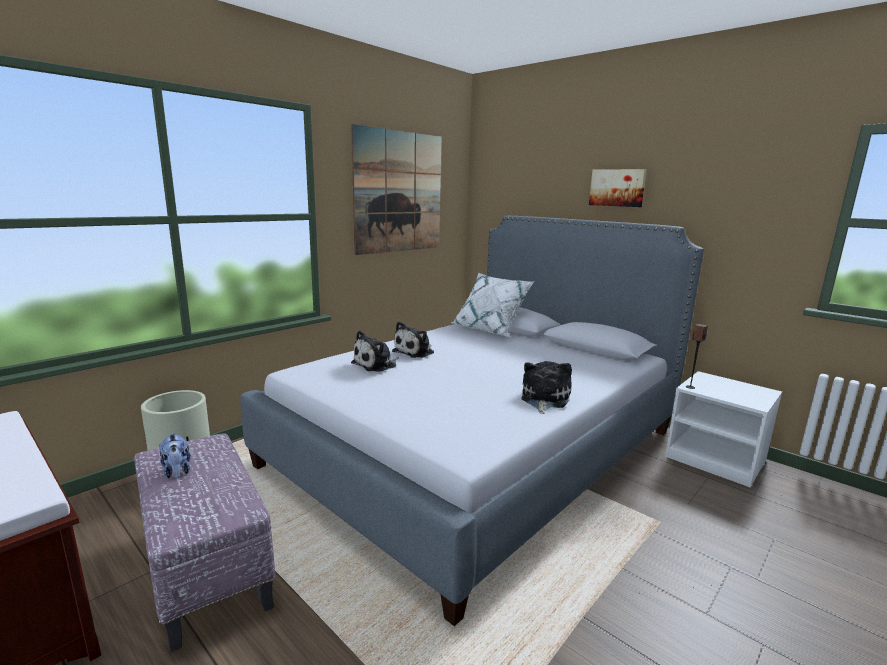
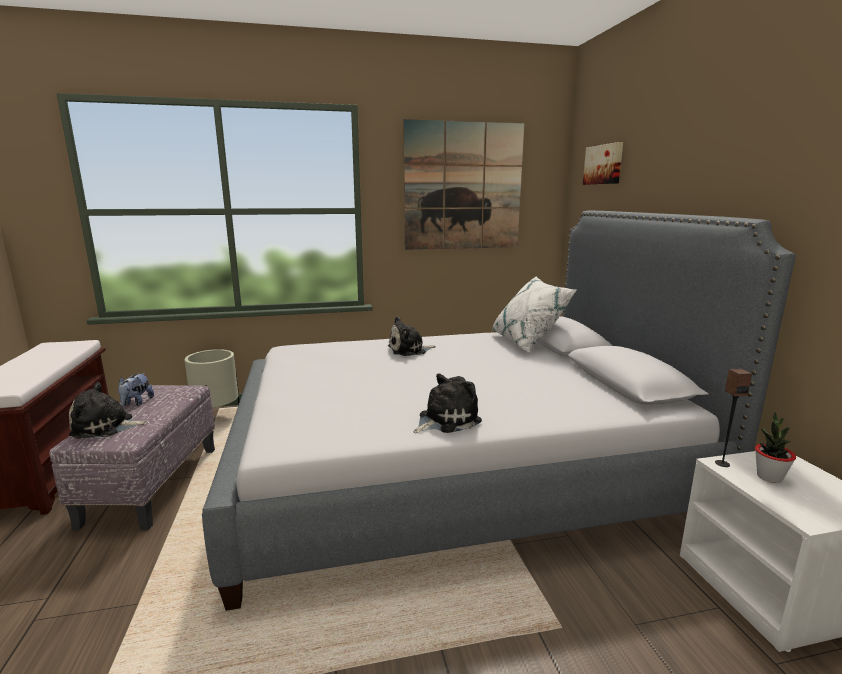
camera: 35 degrees right, 0 degrees up
plush toy [351,331,399,372] -> plush toy moved to [69,382,148,439]
picture [589,169,647,207] -> picture moved to [583,142,623,185]
none -> potted plant [755,412,796,483]

